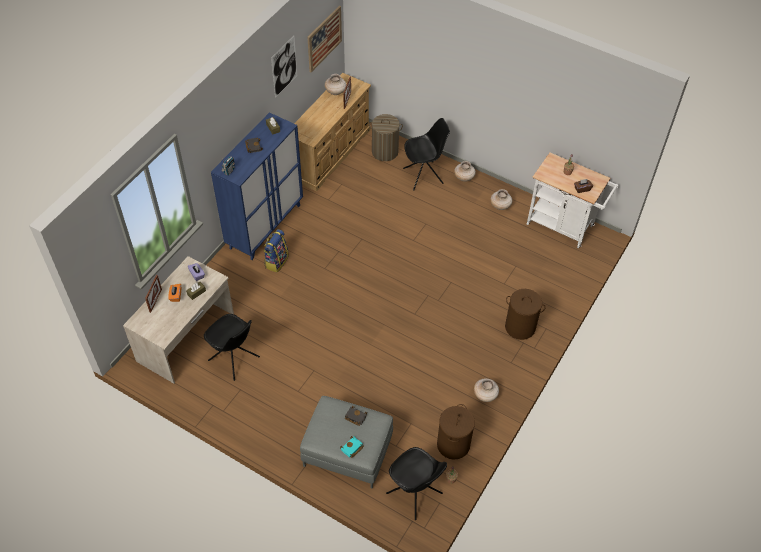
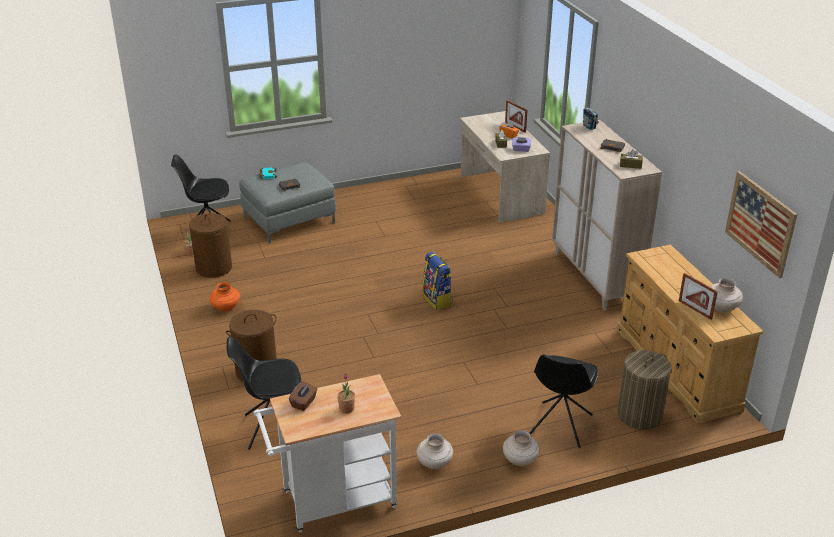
camera: 130 degrees right, 20 degrees down
black chair [204,314,260,381] -> black chair moved to [227,336,301,450]
blue cabinet [211,112,303,260] -> beige cabinet [552,120,662,311]
backpack [264,229,289,272] -> backpack moved to [422,252,453,310]
picture [271,36,297,98] -> none
beige vase [474,378,499,402] -> orange vase [210,282,240,311]

